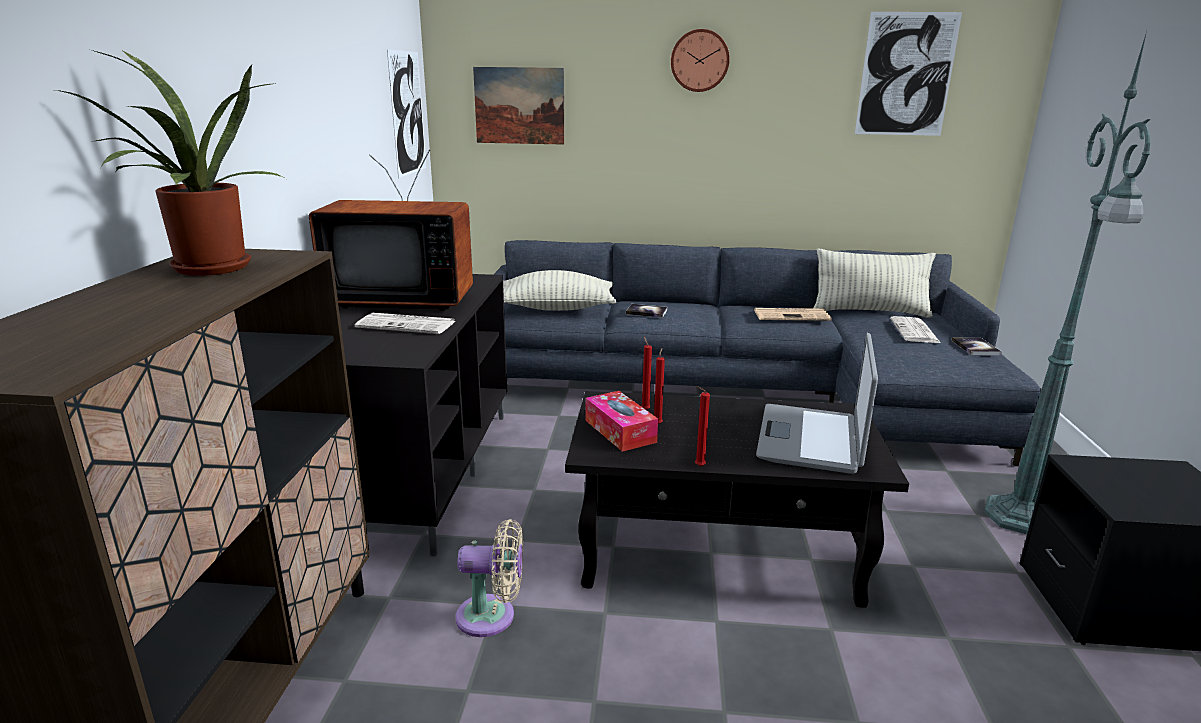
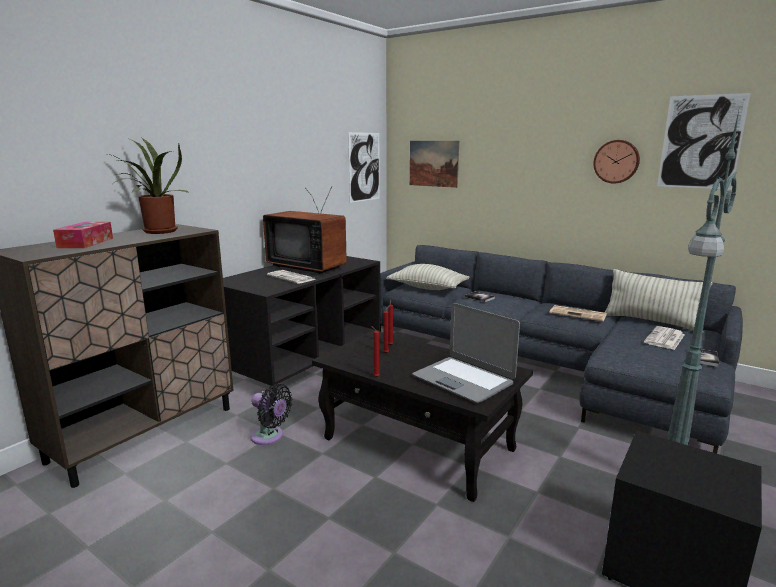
camera: 30 degrees right, 5 degrees down
beige fan [455,519,523,637] -> black fan [251,384,293,445]
tissue box [585,391,658,452] -> tissue box moved to [53,222,113,248]
wall clock [671,29,730,92] -> wall clock moved to [593,140,640,183]
laptop [756,333,878,474] -> laptop turned 90 degrees counterclockwise [412,303,520,403]

